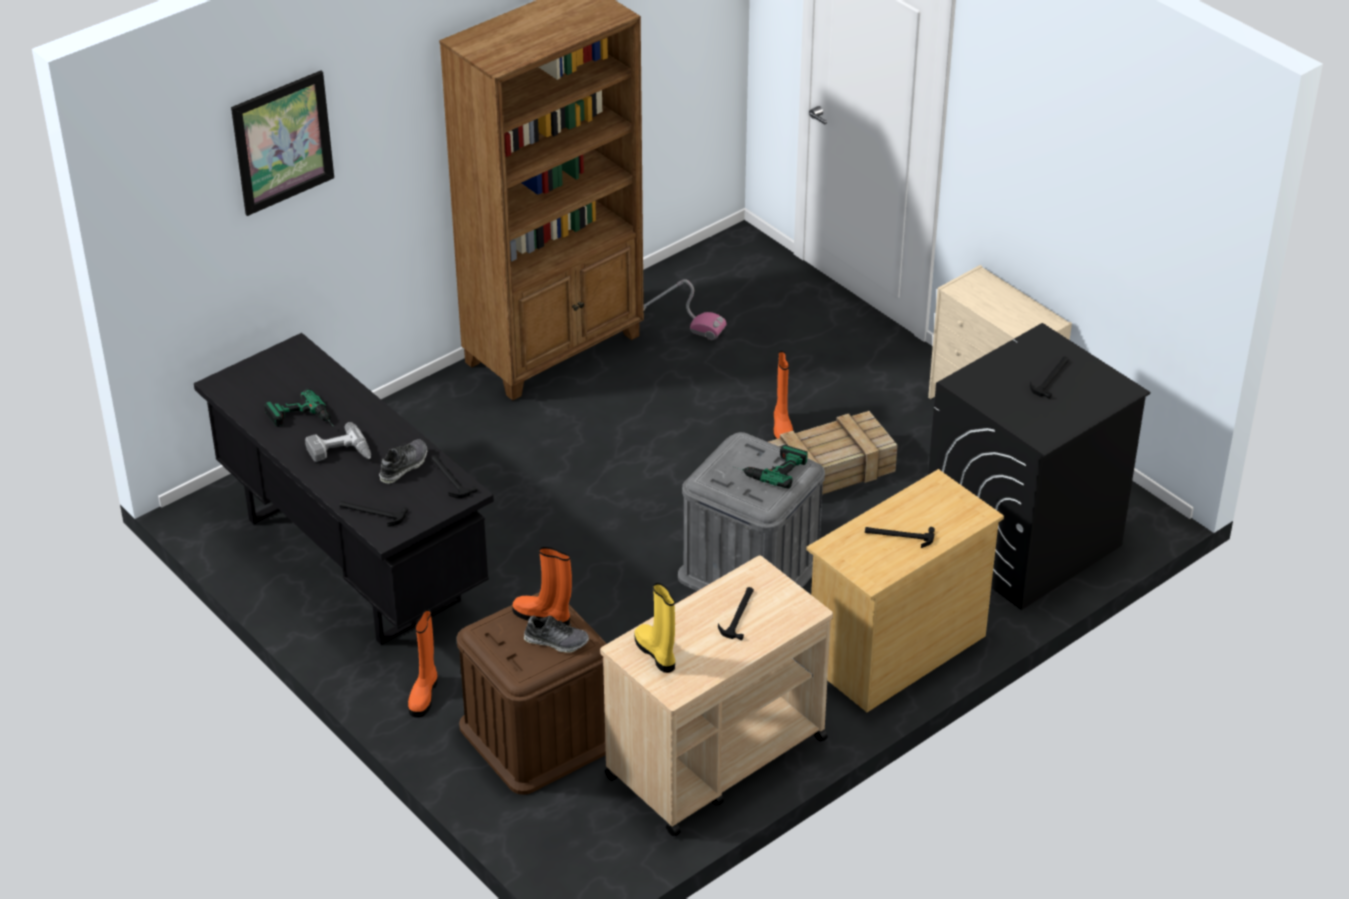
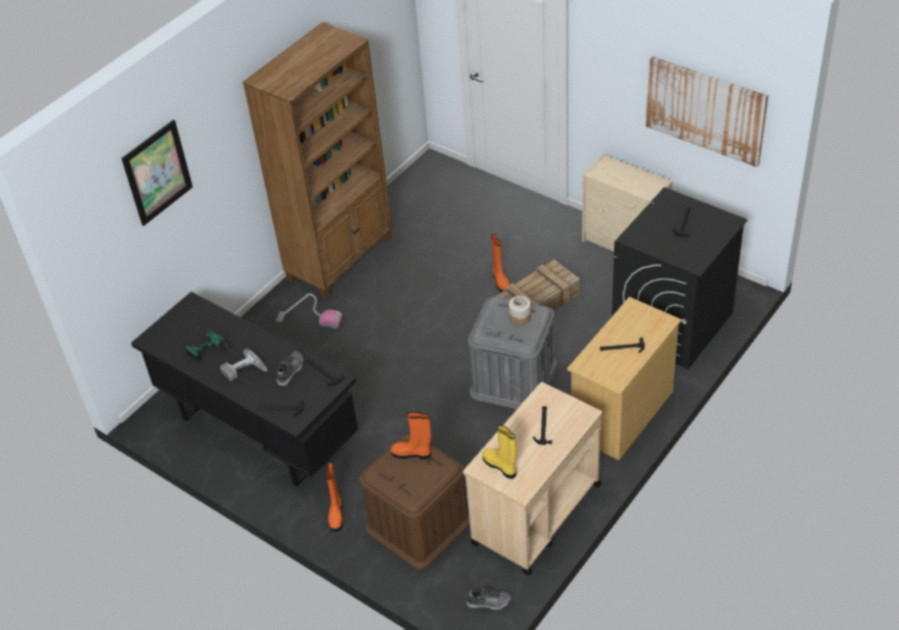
camera: 10 degrees left, 5 degrees up
shoe [524,616,589,653] -> shoe moved to [467,588,511,610]
vacuum cleaner [644,279,727,340] -> vacuum cleaner moved to [276,293,343,329]
power drill [733,445,808,489] -> jar [509,296,531,325]
none -> picture [646,56,768,167]

